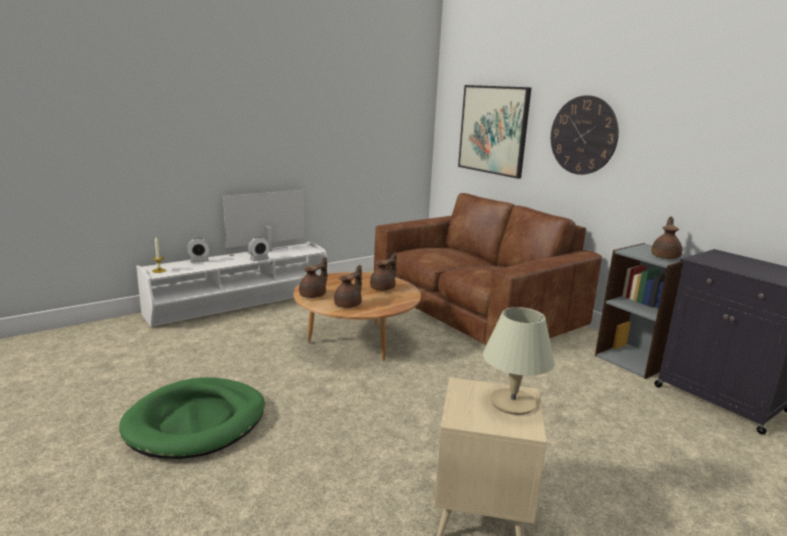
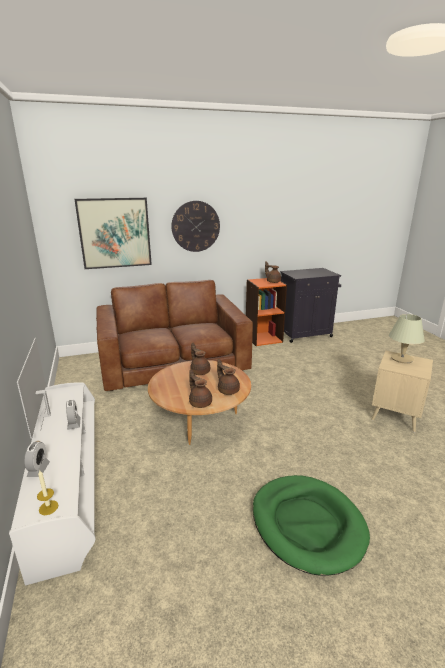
camera: 70 degrees left, 5 degrees up
grey bookcase [595,243,691,379] -> orange bookcase [246,278,287,346]

